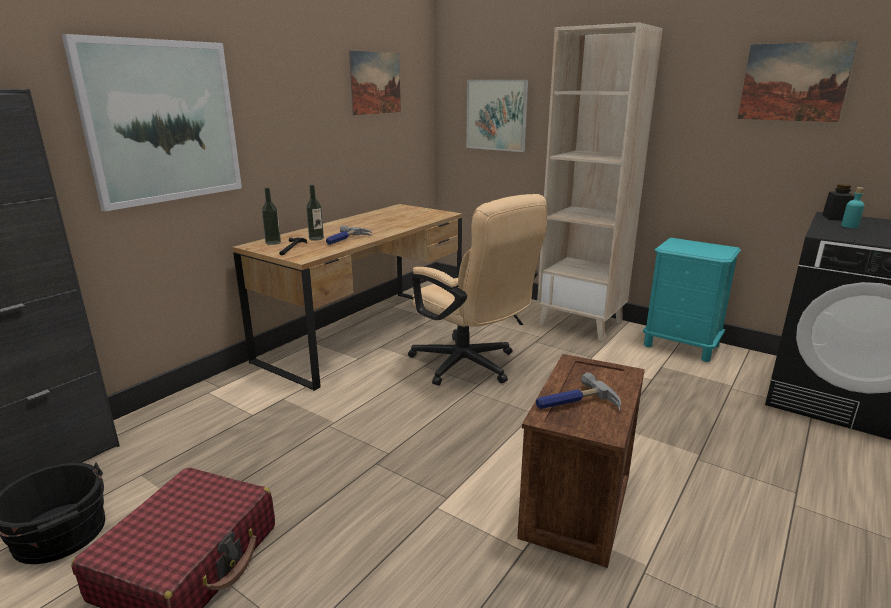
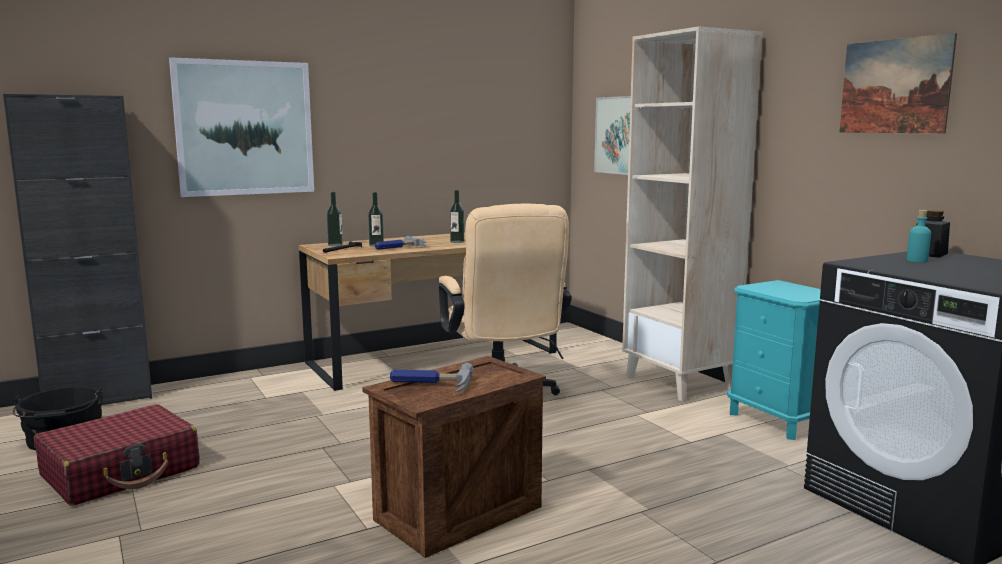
camera: 25 degrees right, 10 degrees down
picture [349,50,401,115] -> none
none -> bottle [450,190,464,243]

